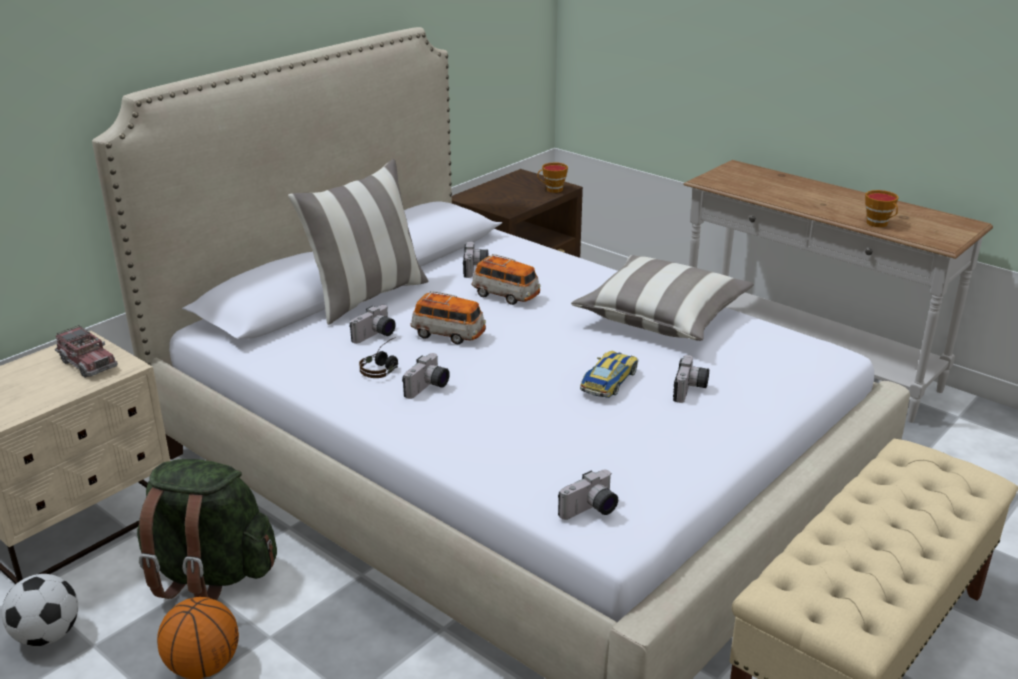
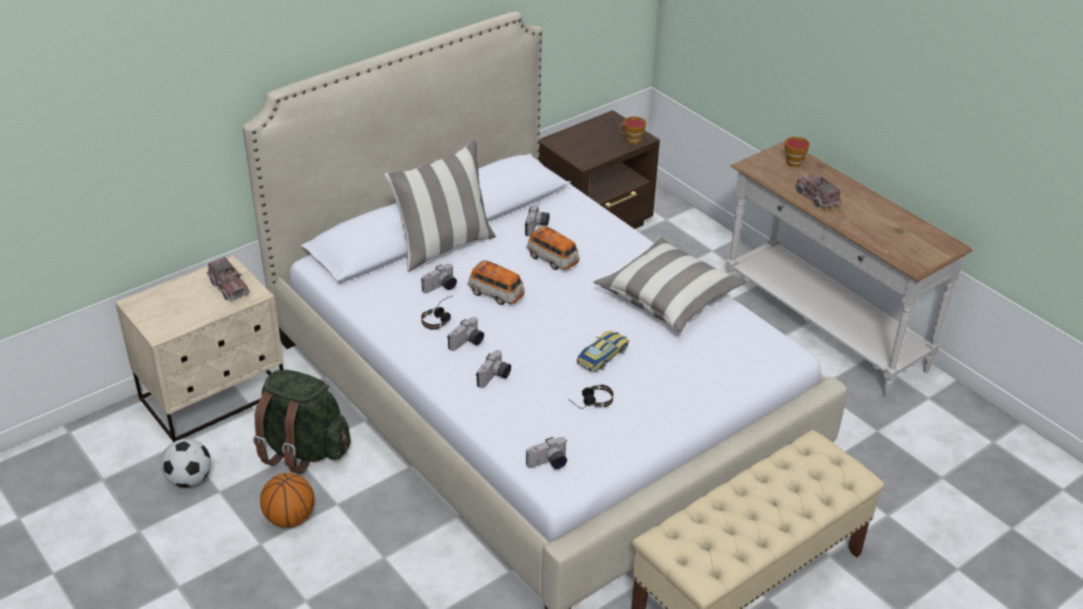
camera: 10 degrees right, 10 degrees up
camera [673,355,709,403] -> camera moved to [476,350,511,388]
cup [865,190,899,227] -> cup moved to [785,137,810,167]
none -> headphones [568,385,613,409]
none -> toy truck [795,174,842,208]

